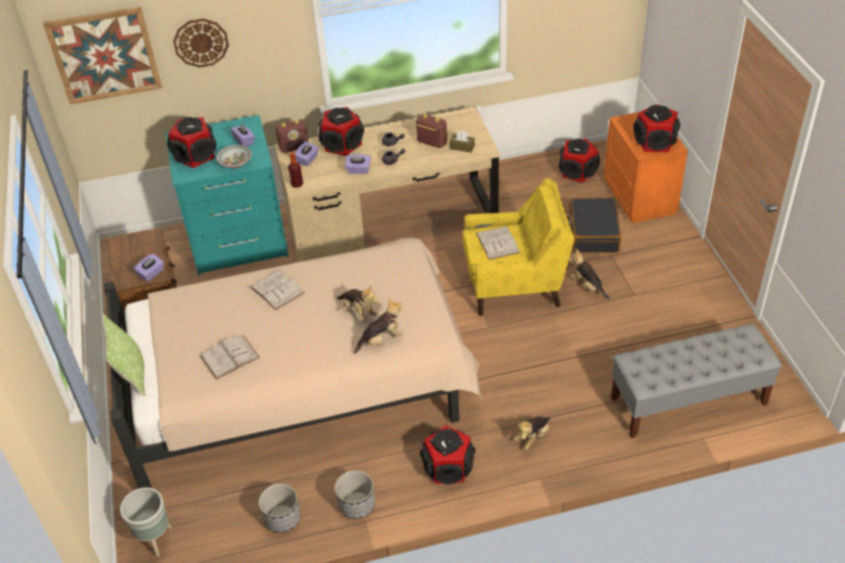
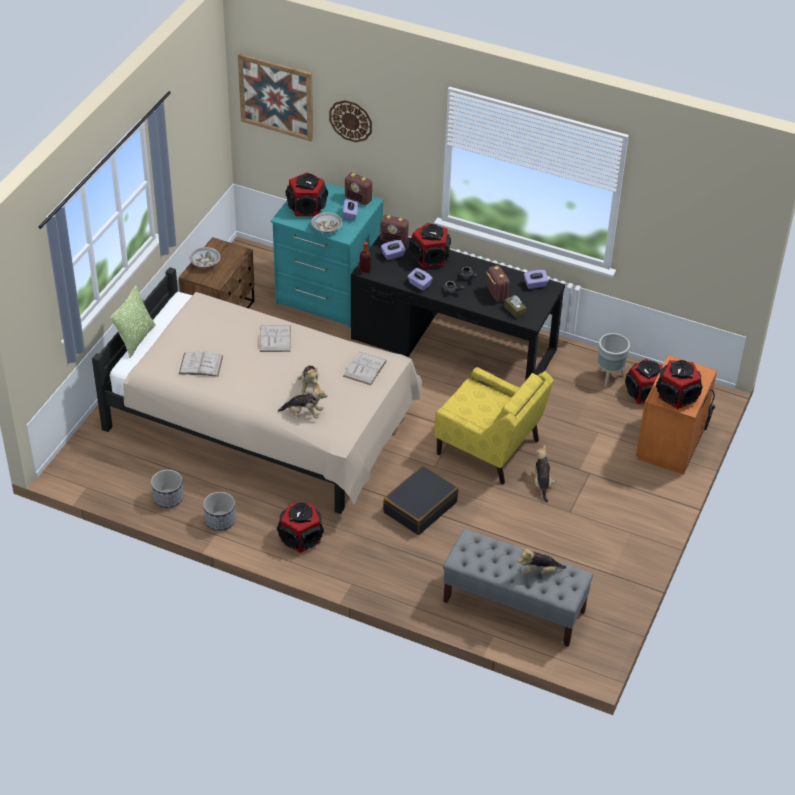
camera: 35 degrees right, 0 degrees up
grey planter [120,487,172,557] -> grey planter moved to [598,333,630,387]
purple tissue box [134,254,164,281] -> purple tissue box moved to [524,270,549,289]
beige desk [275,107,500,262] -> black desk [351,235,565,381]
white book [476,226,520,260] -> white book moved to [343,352,387,385]
plush toy [514,416,550,450] -> plush toy moved to [518,547,566,576]
black suitcase [568,197,621,253] -> black suitcase moved to [383,465,458,535]
none -> bowl [190,247,221,268]
none -> radio [345,173,372,205]

